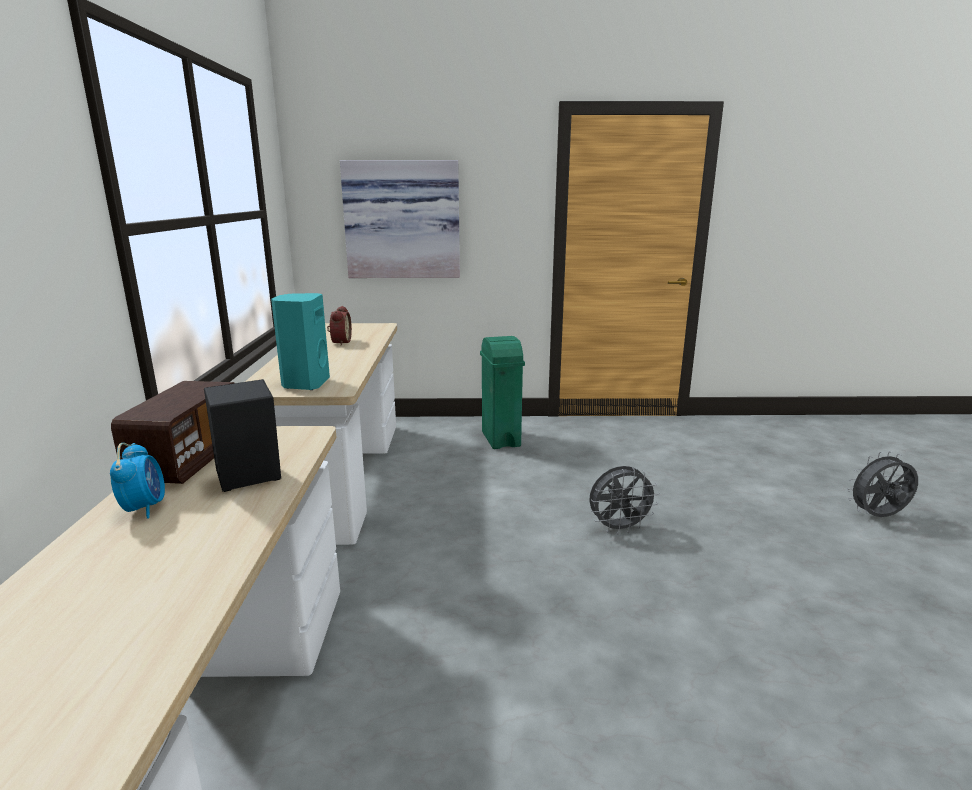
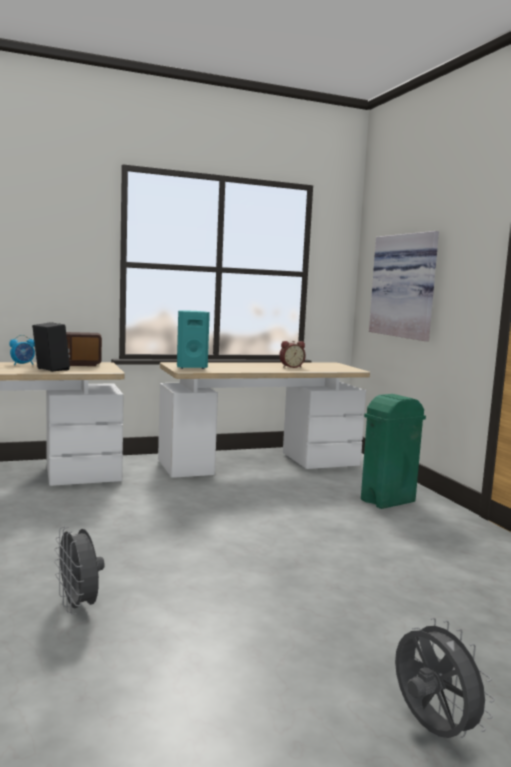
camera: 70 degrees right, 10 degrees down
grey fan [589,466,660,535] -> grey fan moved to [54,527,105,615]

